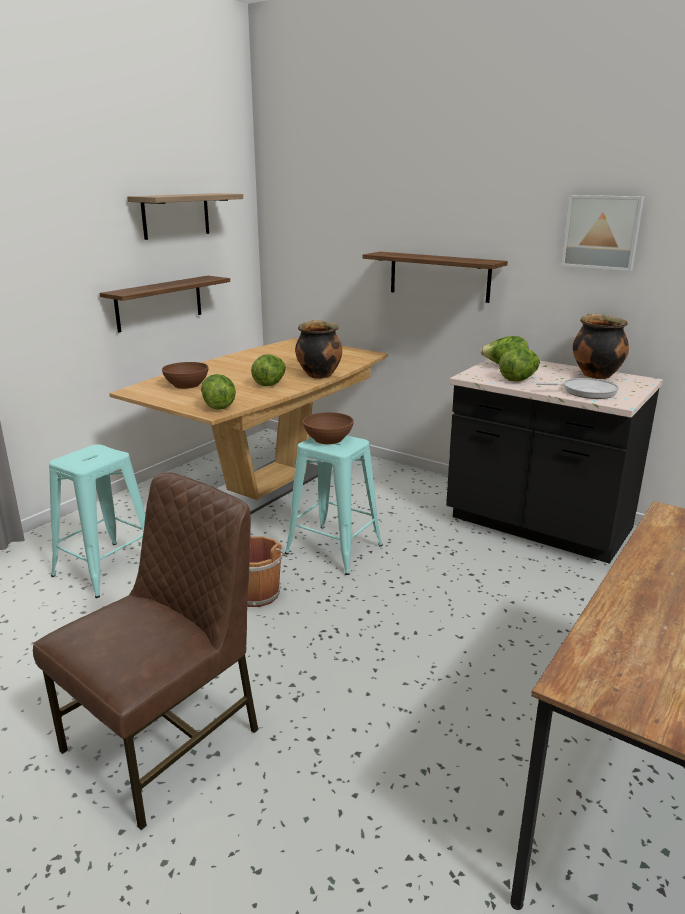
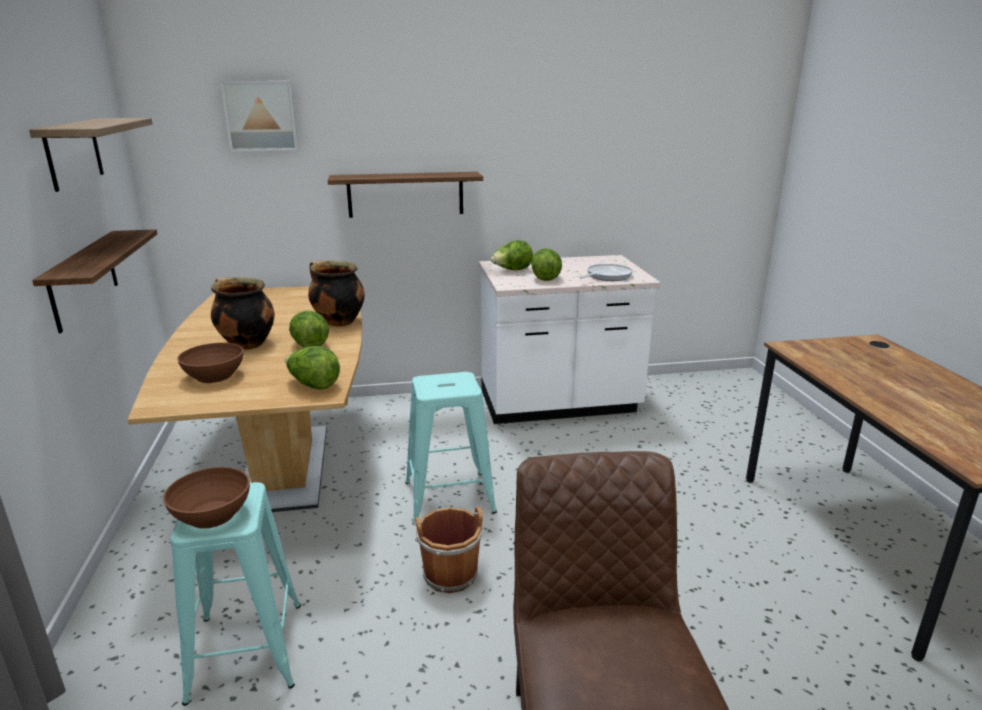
camera: 45 degrees left, 0 degrees up
brown bowl [303,412,354,444] -> brown bowl moved to [163,467,250,529]
black counter [446,359,663,564] -> white counter [479,255,660,424]
picture [561,195,644,271] -> picture moved to [220,81,299,152]
cooking pot [573,314,629,379] -> cooking pot moved to [211,277,275,350]

